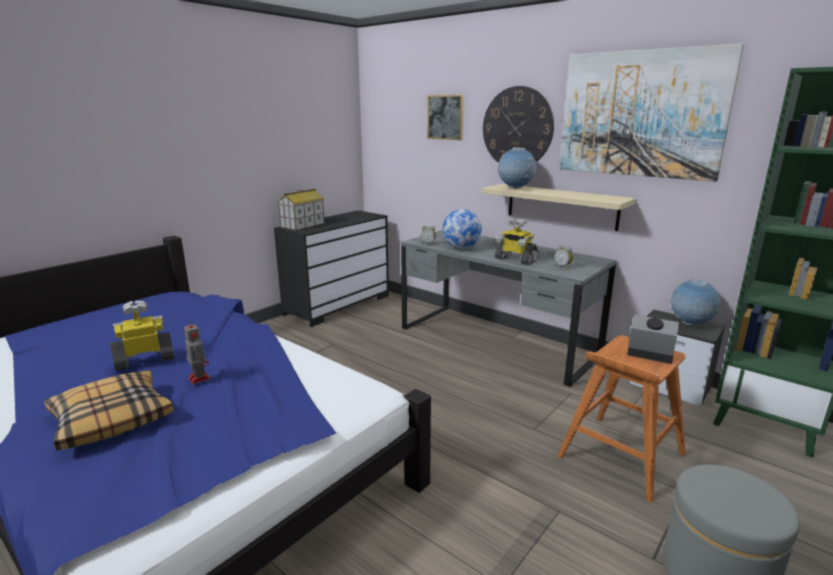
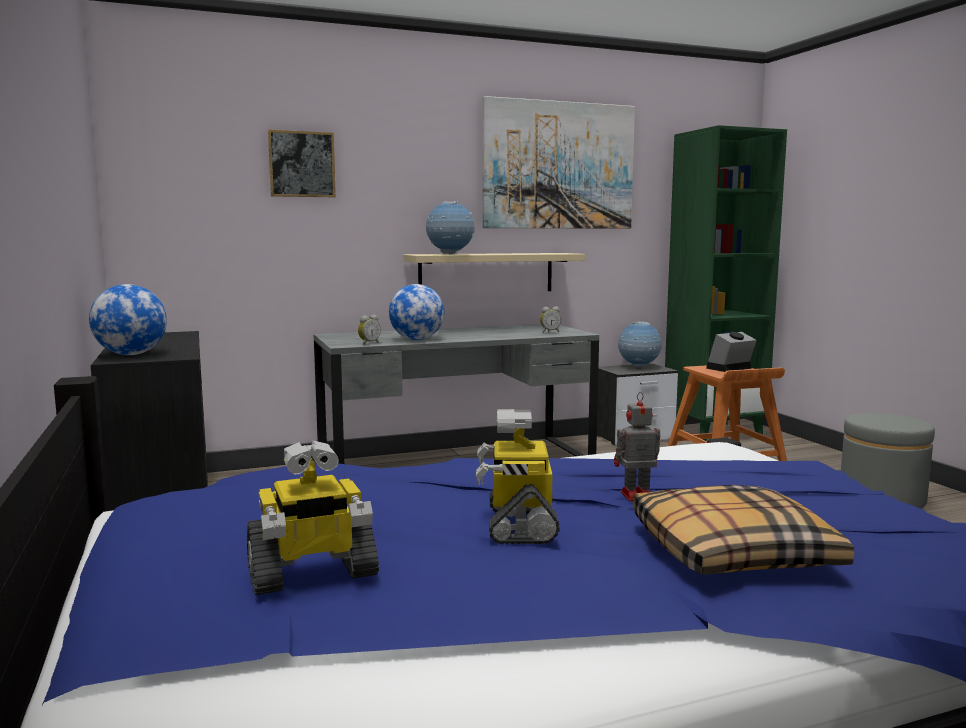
camera: 60 degrees left, 10 degrees down
toy house [277,189,325,230] -> globe [89,284,167,355]
wall clock [483,86,554,163] -> none
toy robot [495,218,539,265] -> toy robot moved to [247,441,379,595]

